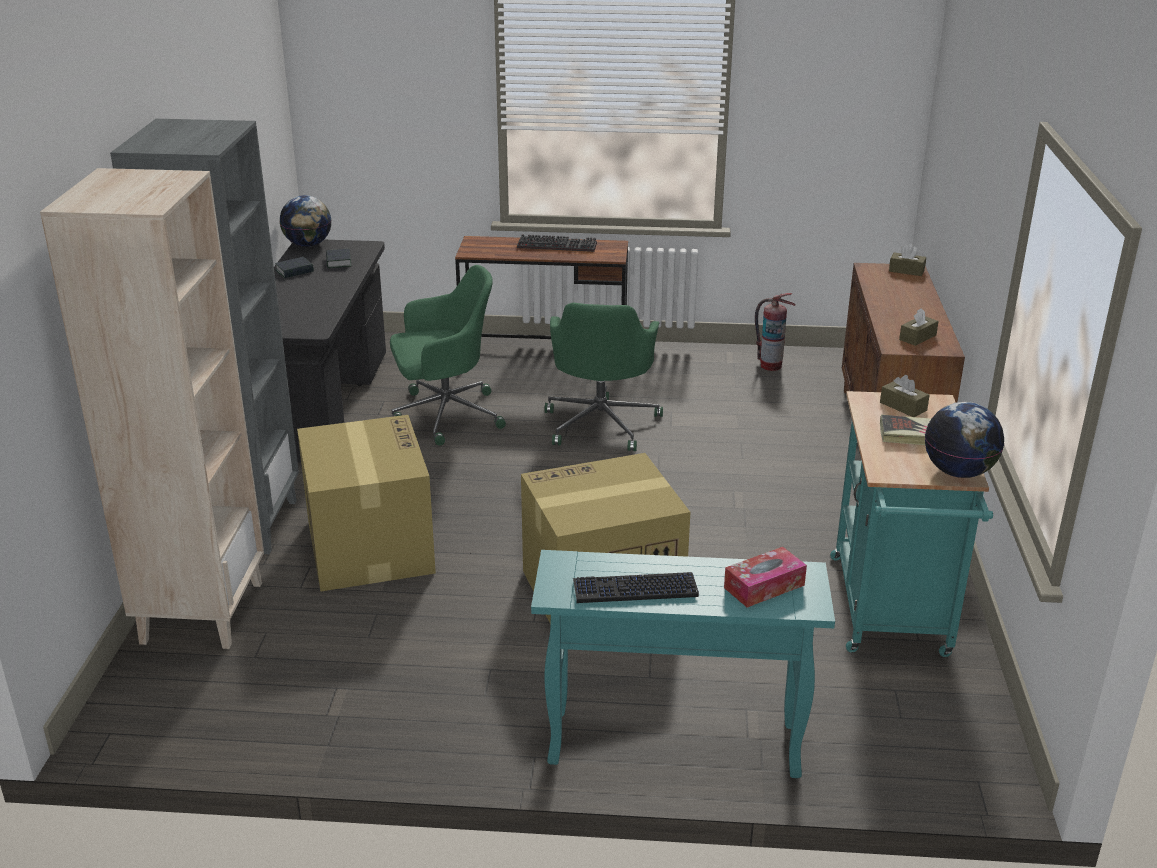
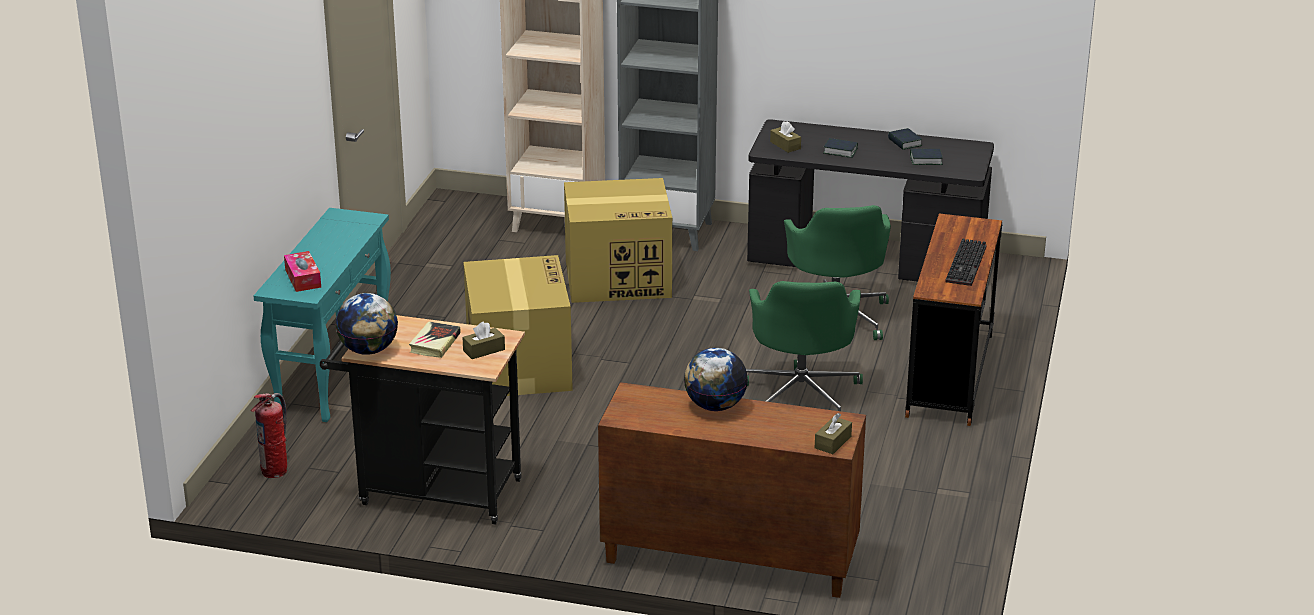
camera: 100 degrees right, 0 degrees up
globe [280,195,331,247] -> globe moved to [684,348,748,411]
green office chair [545,303,663,451] -> green office chair turned 105 degrees counterclockwise [746,281,863,411]
keyboard [573,572,699,603] -> none
fire extinguisher [755,293,796,371] -> fire extinguisher moved to [251,393,287,478]
turquoise cart [830,391,993,657] -> black cart [320,315,525,525]
brown tissue box [899,308,939,346] -> brown tissue box moved to [770,121,801,153]
none -> book [824,138,858,158]

